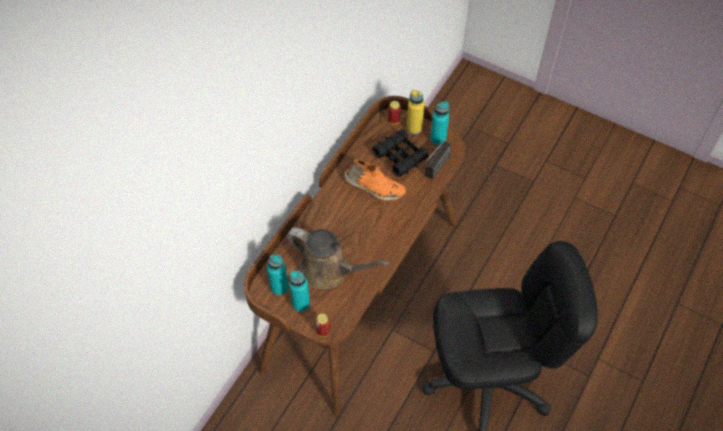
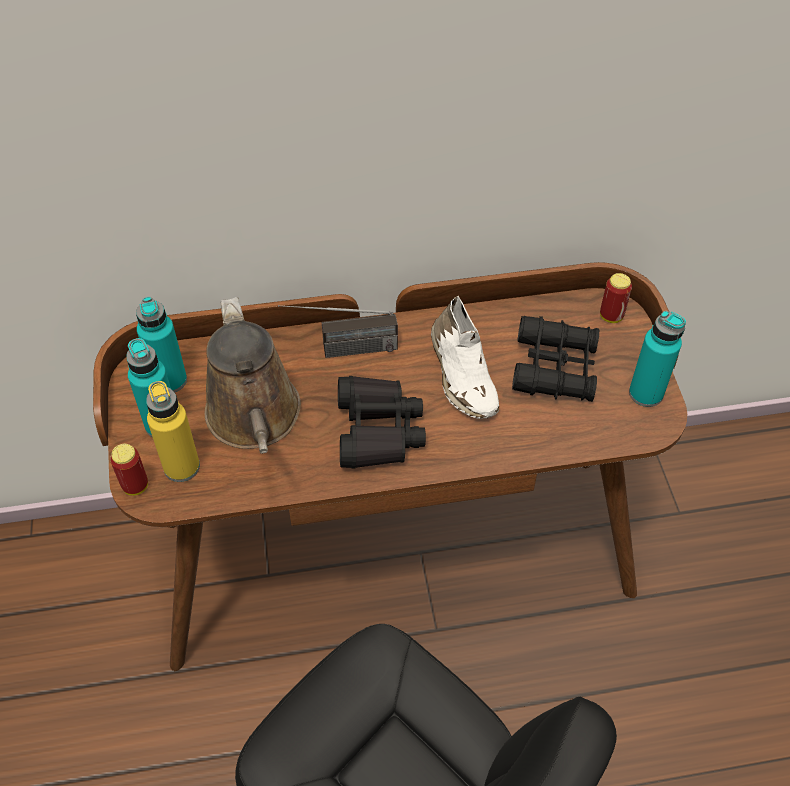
camera: 50 degrees right, 5 degrees down
orange shoe [344,159,406,201] -> white shoe [431,296,499,419]
yellow bottle [407,90,425,134] -> yellow bottle moved to [146,381,200,482]
radio [422,141,451,180] -> radio moved to [278,305,398,358]
none -> black binoculars [338,376,426,468]

